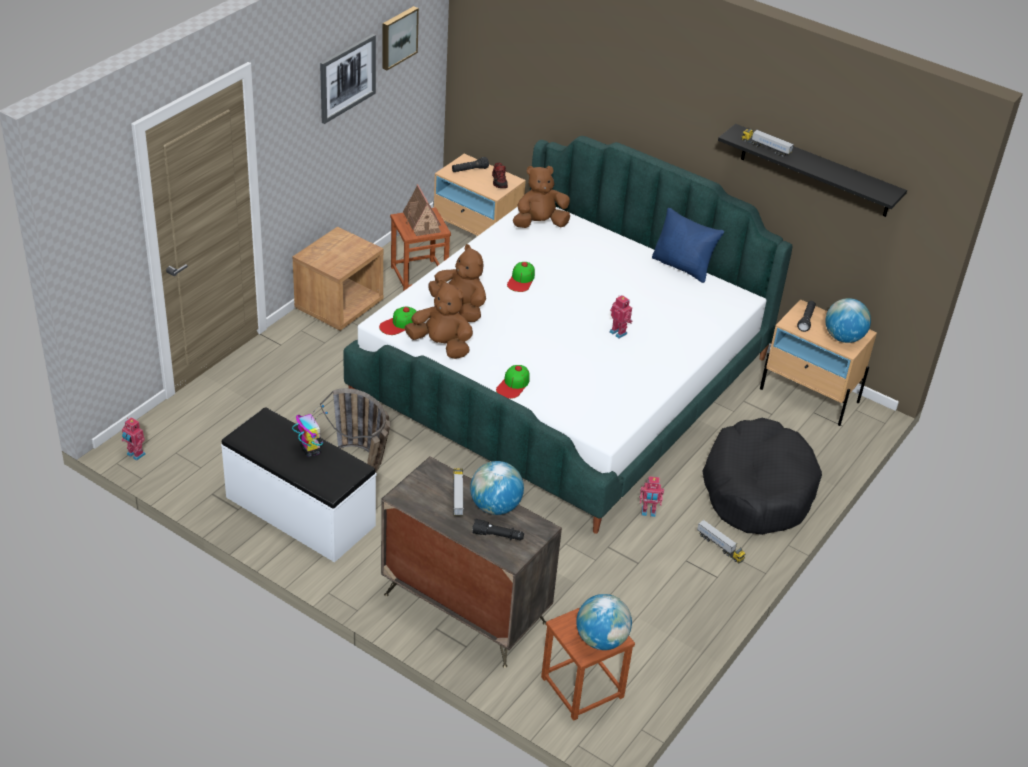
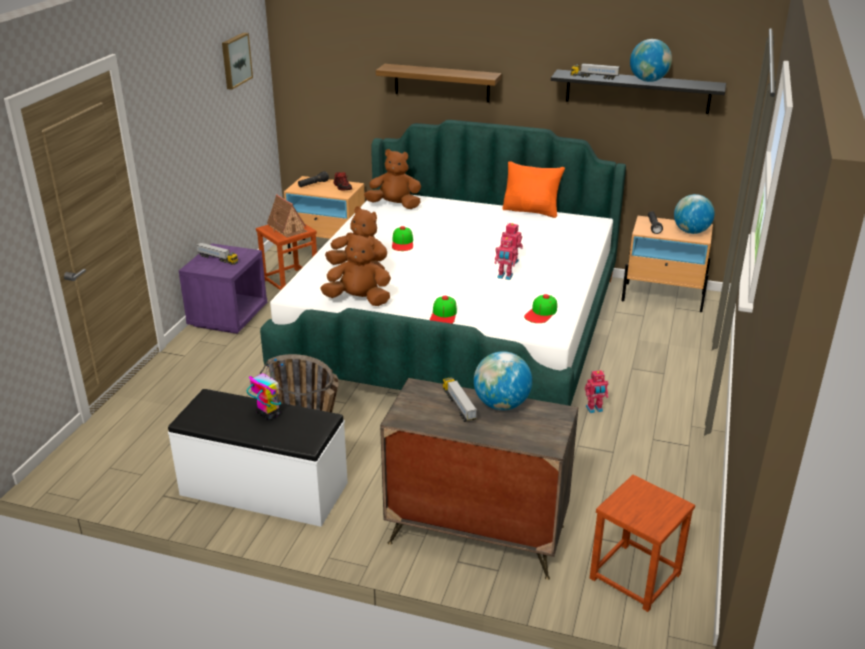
camera: 15 degrees left, 10 degrees down
toy robot [122,417,146,461] -> toy robot moved to [494,237,517,280]
brown nightstand [293,227,384,331] -> purple nightstand [179,243,267,334]
picture [320,34,376,124] -> none
cap [379,307,417,335] -> cap moved to [524,294,557,323]
black flashlight [472,519,524,540] -> none
brown plush toy [513,166,570,228] -> brown plush toy turned 45 degrees clockwise [364,149,421,209]
globe [576,594,632,650] -> globe moved to [630,39,672,82]
blue pillow [652,208,724,283] -> orange pillow [503,161,565,218]
toy truck [697,520,745,563] -> toy truck moved to [196,242,238,265]
black dog bed [702,418,822,535] -> none
none -> shelf [376,64,501,103]

